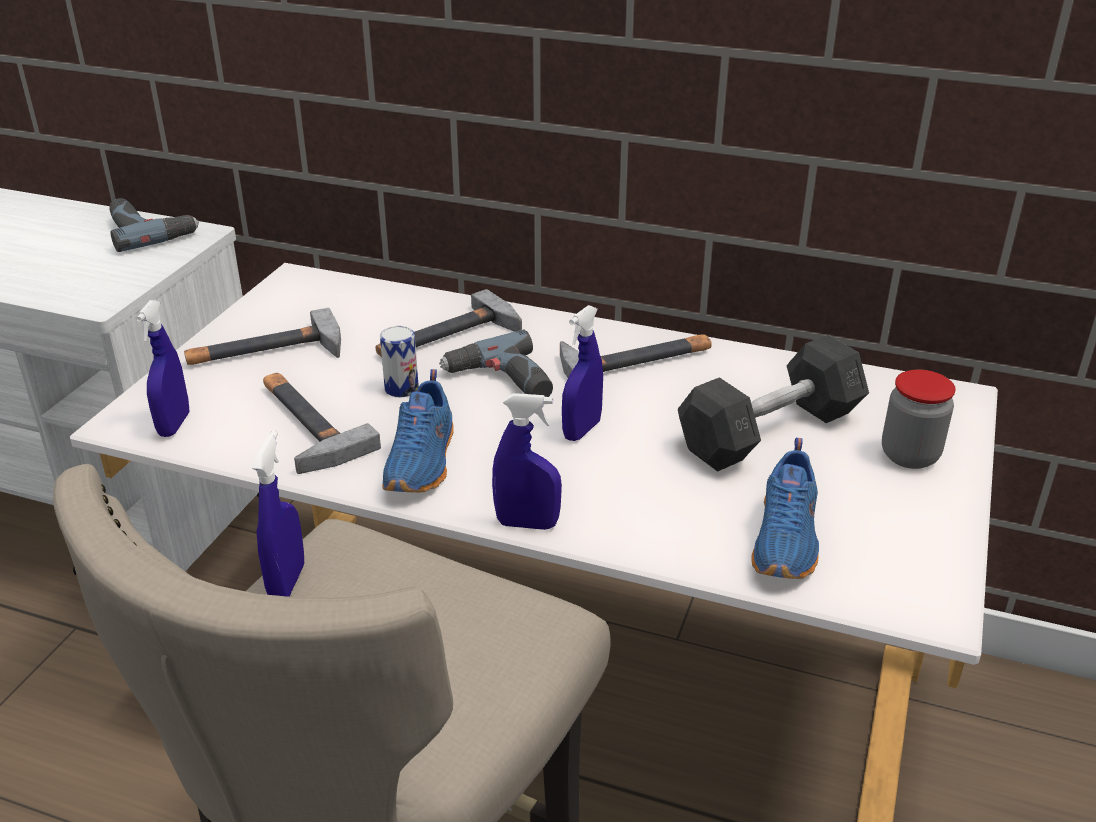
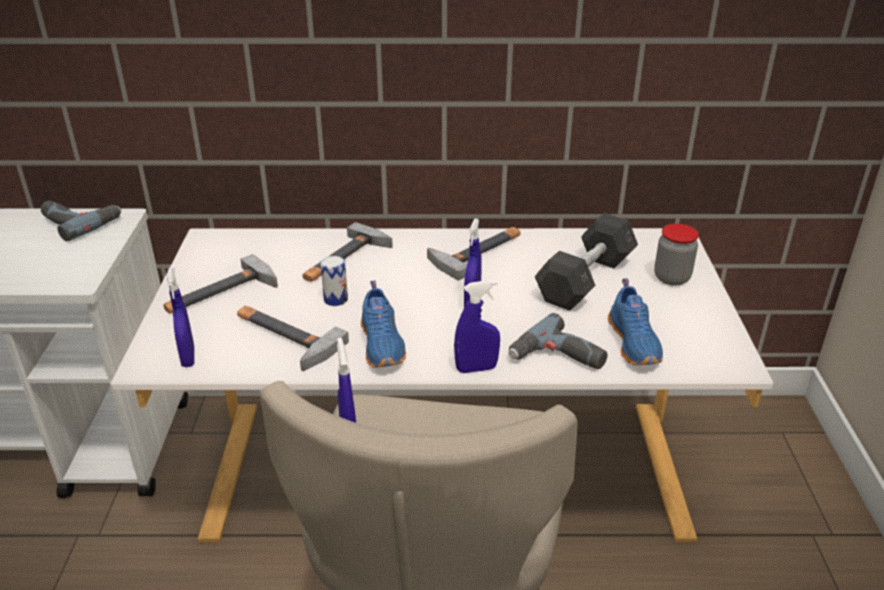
camera: 20 degrees left, 0 degrees up
power drill [439,330,553,397] -> power drill moved to [509,313,608,369]

